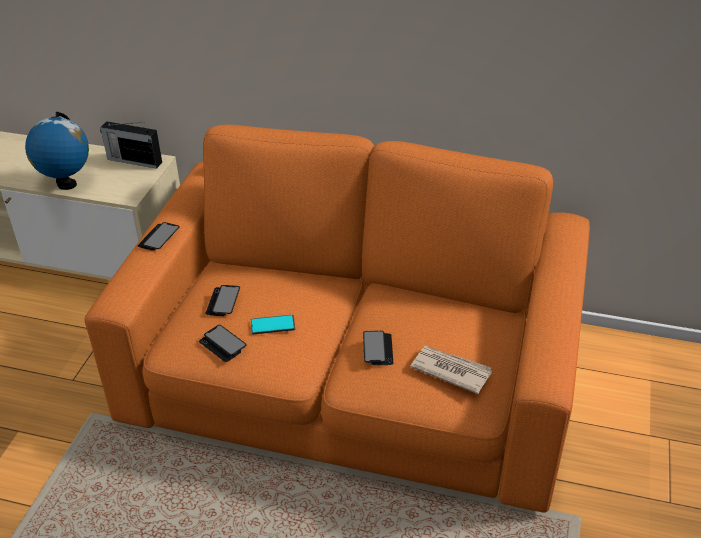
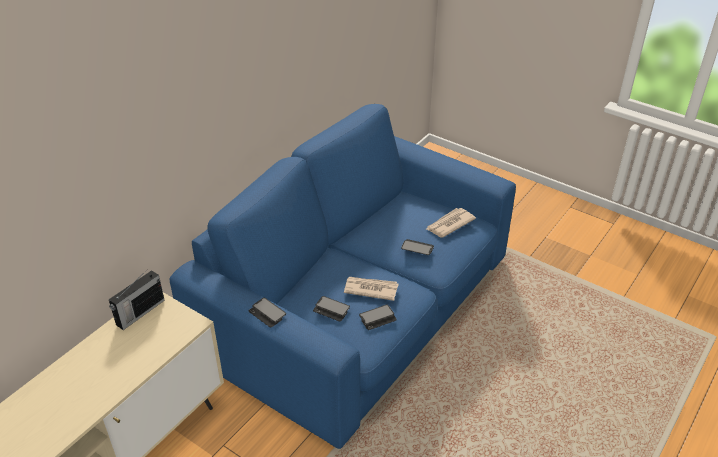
camera: 70 degrees left, 0 degrees up
globe [25,112,89,190] -> none
orange sofa [84,125,590,513] -> blue sofa [170,104,516,449]
phone [251,315,295,334] -> newspaper [344,277,399,301]

